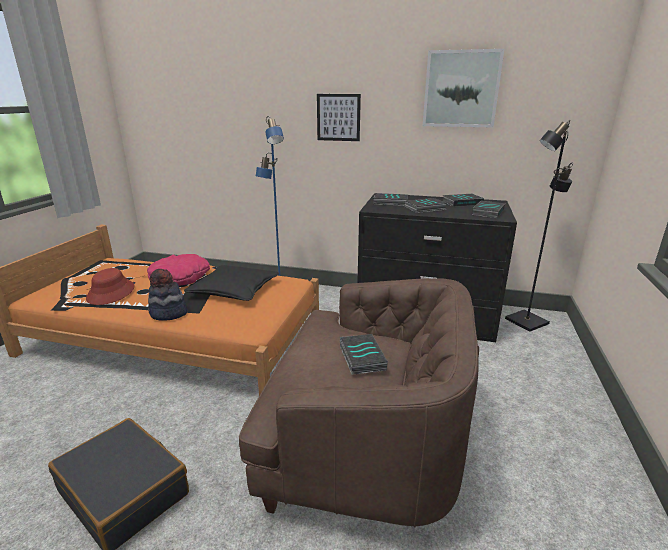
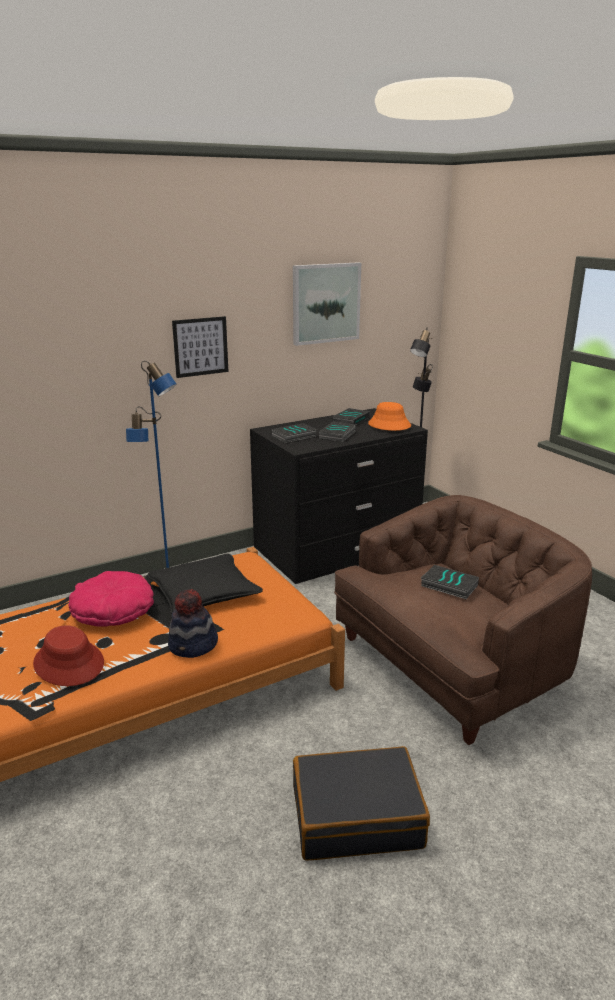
camera: 45 degrees left, 0 degrees up
book [472,201,505,218] -> orange hat [368,402,411,431]

